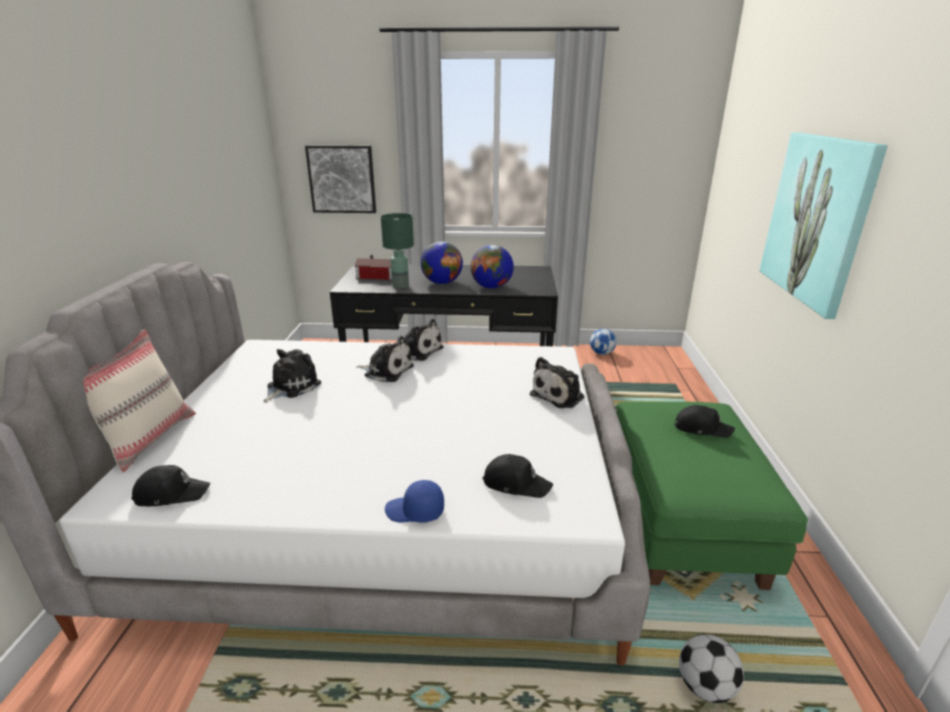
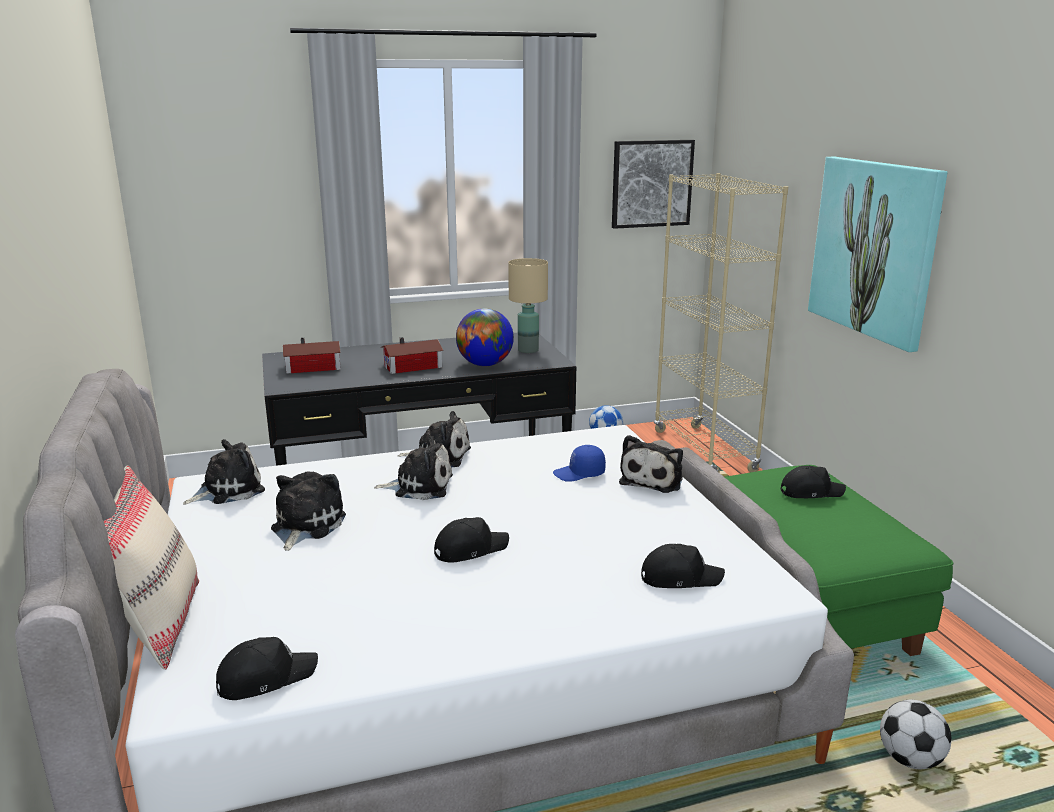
camera: 20 degrees left, 5 degrees down
picture [305,145,376,213] -> picture moved to [612,140,695,229]
green table lamp [381,213,414,288] -> none
blue cap [385,480,444,523] -> blue cap moved to [553,445,606,482]
globe [421,241,463,284] -> toy house [381,337,443,374]
none -> plush toy [183,439,265,505]
none -> black cap [434,517,509,563]
none -> beige table lamp [508,258,548,353]
none -> beige bookcase [654,173,788,473]

